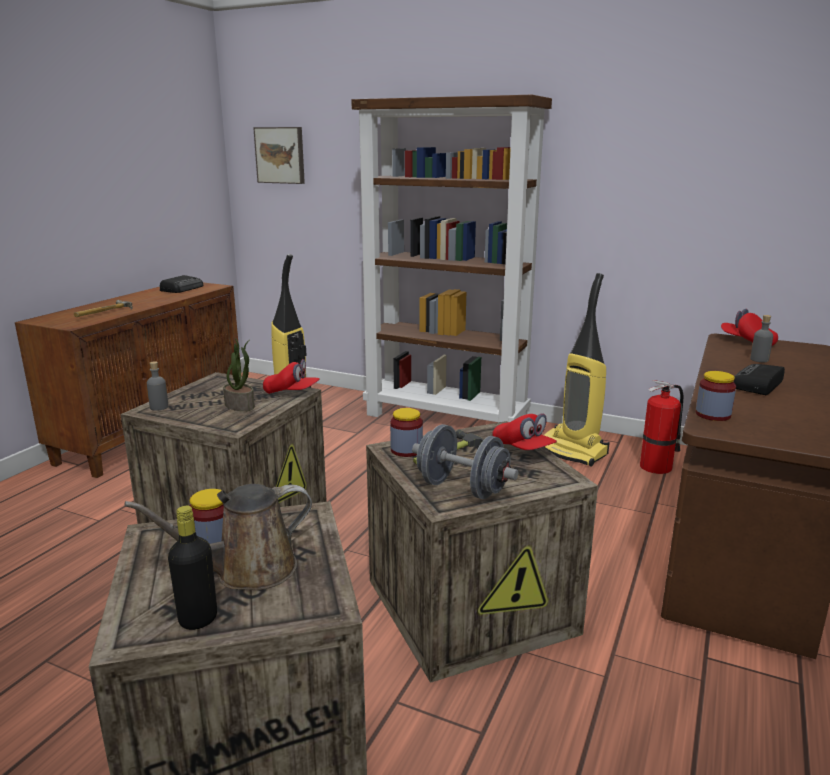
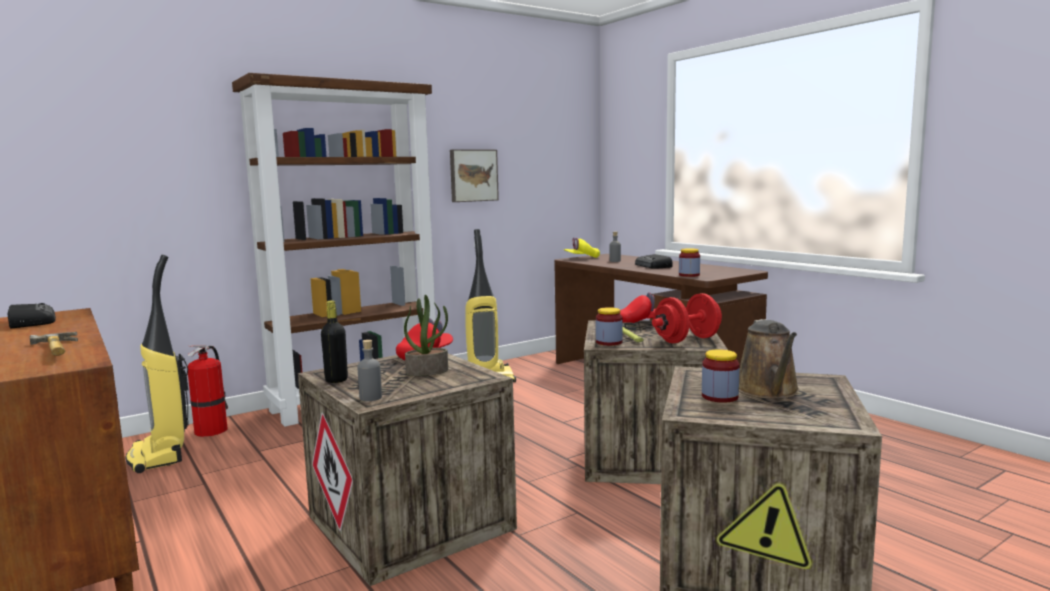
camera: 60 degrees left, 10 degrees down
black bottle [168,506,217,630] -> black bottle moved to [321,300,348,383]
picture [253,127,305,184] -> picture moved to [450,149,499,202]
grey dumbbell [412,424,518,499] -> red dumbbell [652,293,722,343]
fire extinguisher [640,380,684,474] -> fire extinguisher moved to [187,345,228,437]
red cap [721,309,778,346] -> yellow cap [564,237,600,258]

